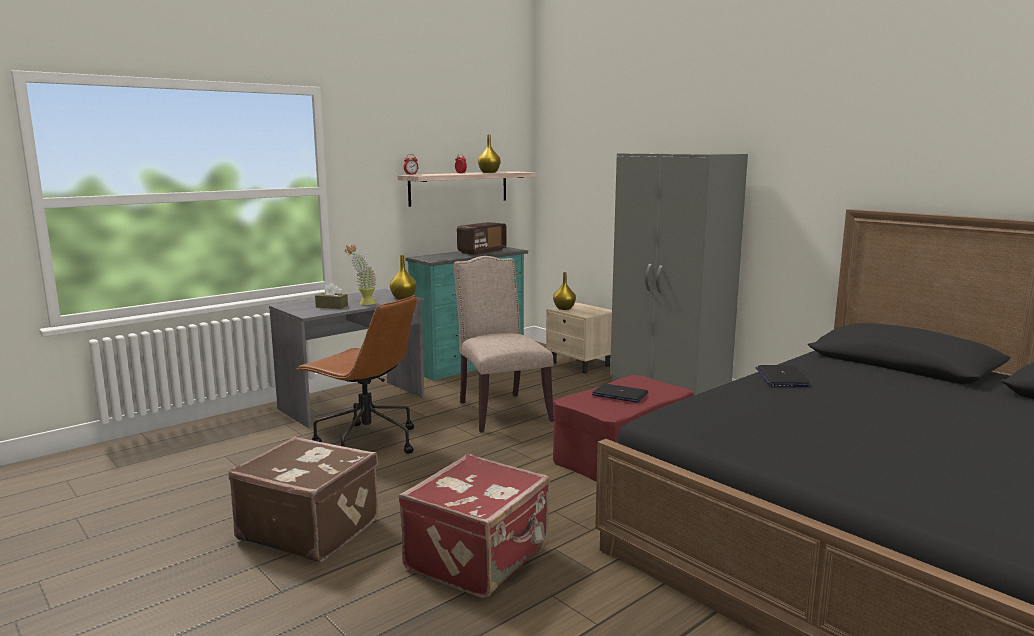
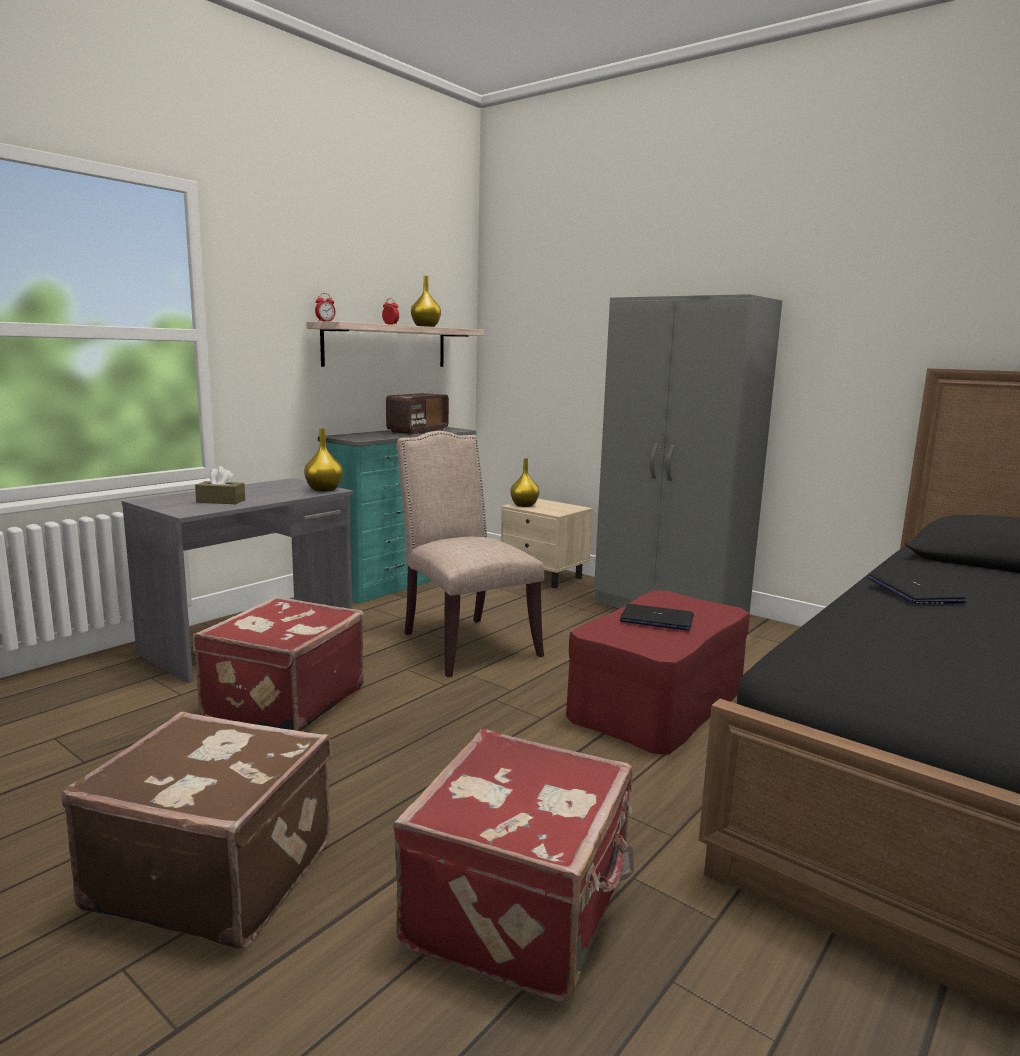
camera: 10 degrees left, 0 degrees up
brown office chair [297,295,417,454] -> red suitcase [193,596,364,731]
potted plant [345,244,377,305] -> none

